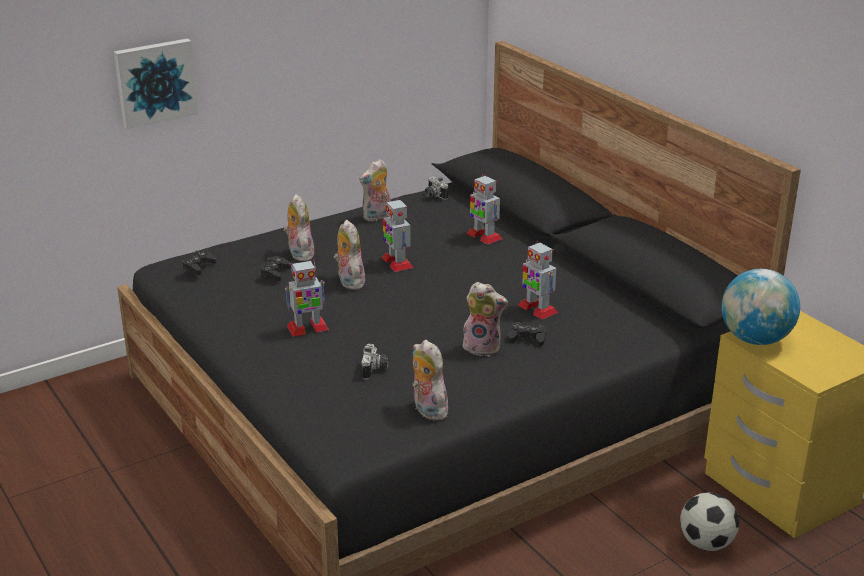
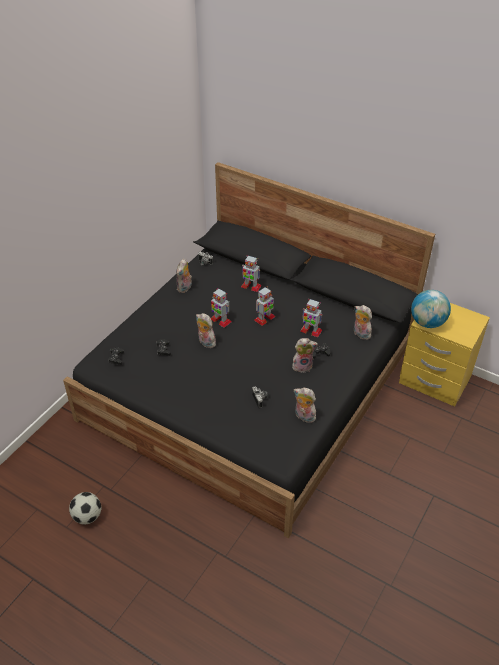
camera: 25 degrees left, 15 degrees up
picture [114,38,199,129] -> none
plush toy [284,194,314,261] -> plush toy moved to [354,305,372,340]
toy robot [285,259,329,337] -> toy robot moved to [254,286,275,326]
football [680,493,739,551] -> football moved to [69,492,101,525]

